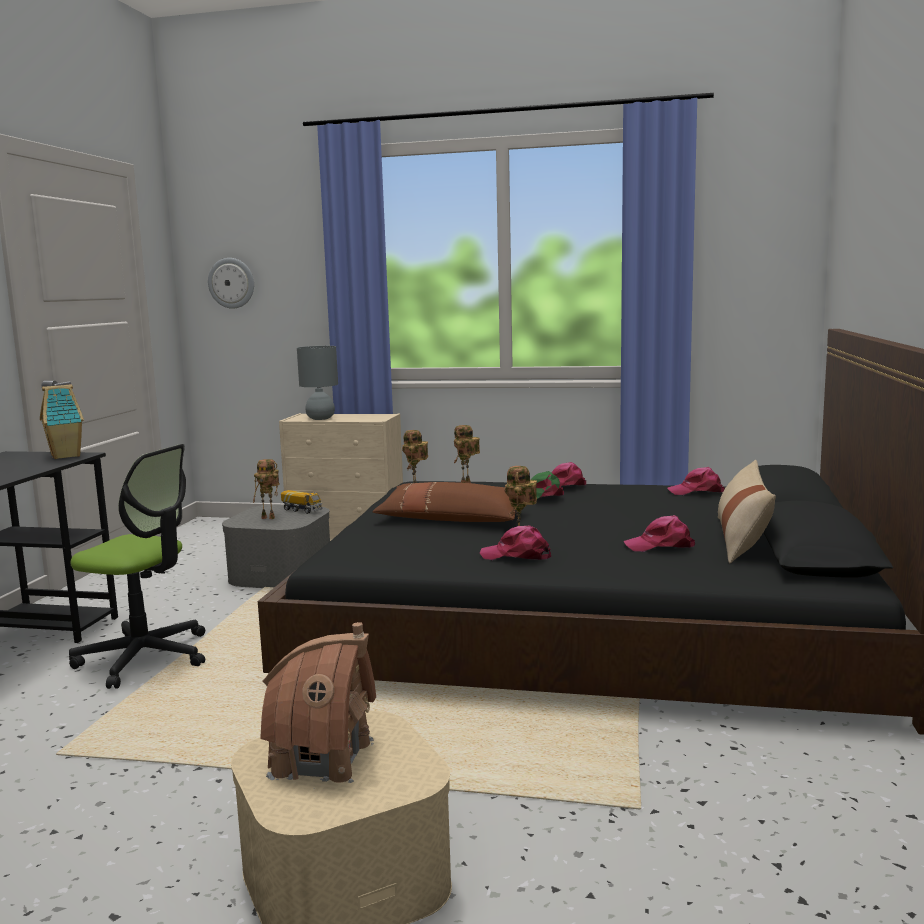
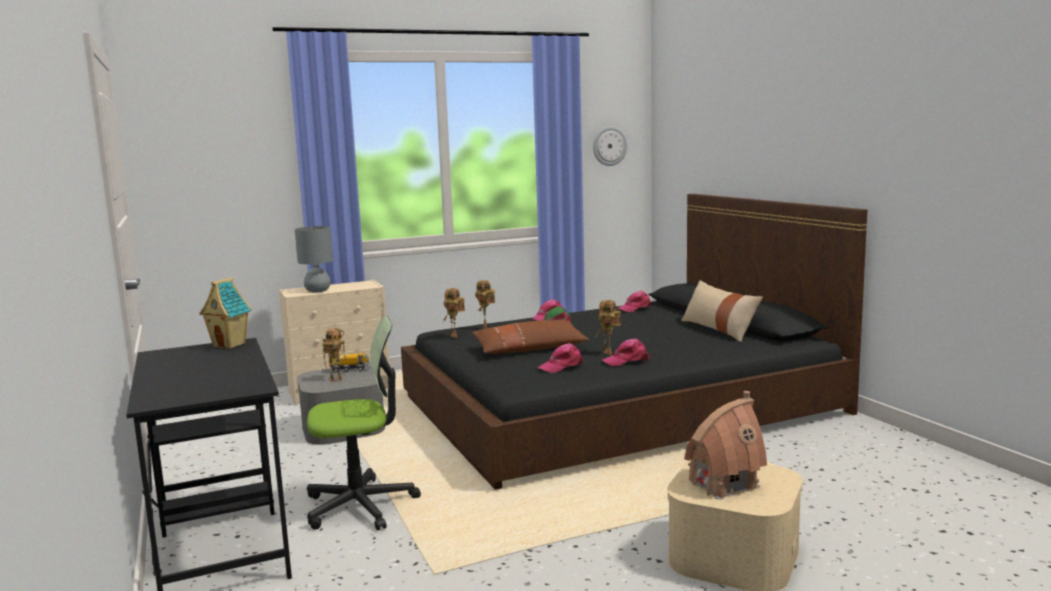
camera: 35 degrees left, 0 degrees up
wall clock [208,258,254,309] -> wall clock moved to [593,126,627,166]
pink cap [623,515,695,552] -> pink cap moved to [537,343,583,373]

